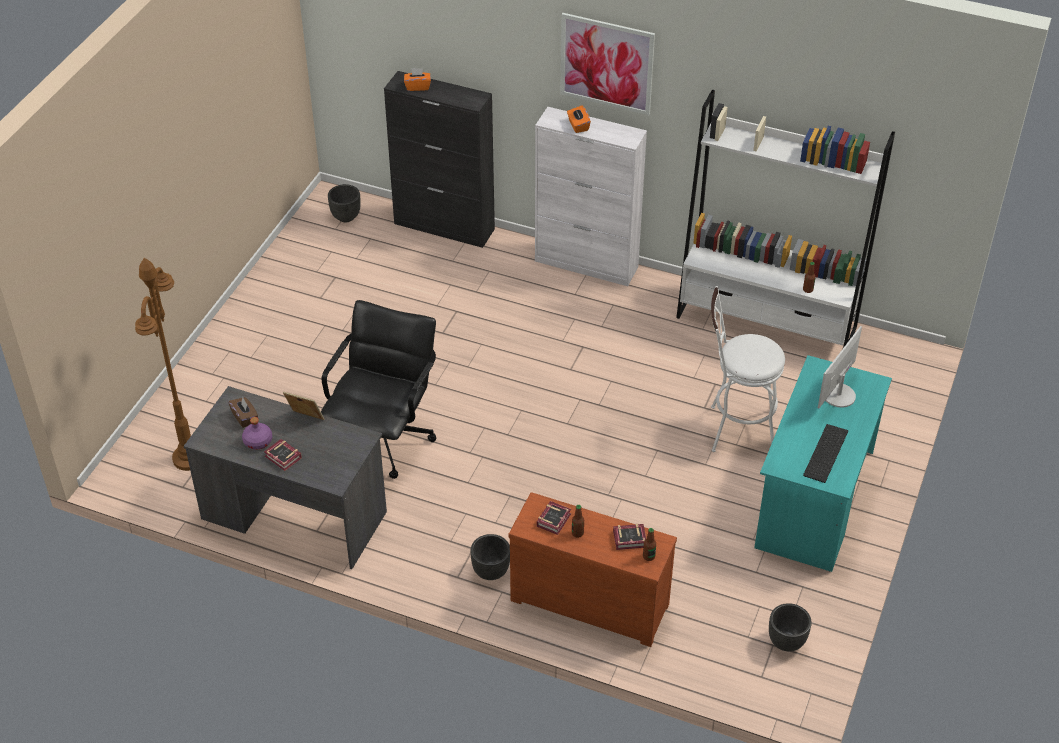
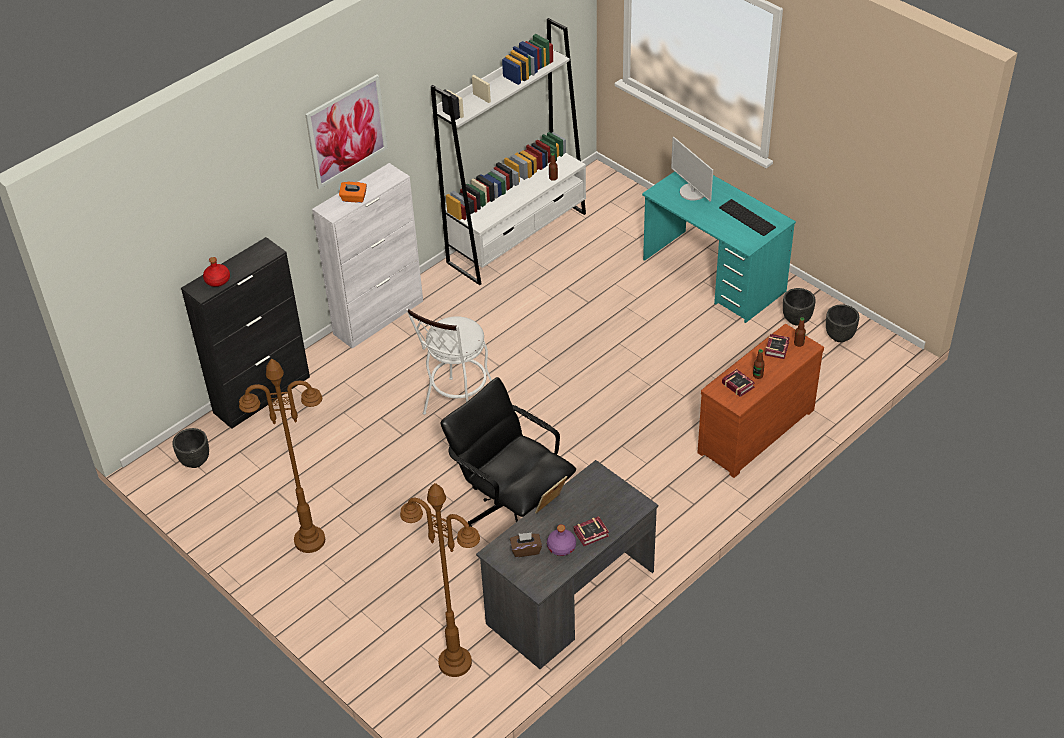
camera: 65 degrees left, 0 degrees up
orange tissue box [404,68,431,91] -> red bottle [203,257,230,287]
black planter [470,534,510,580] -> black planter moved to [783,288,816,326]
white stool [711,286,785,452] -> white stool moved to [406,308,492,415]
none -> brown floor lamp [239,358,325,553]

